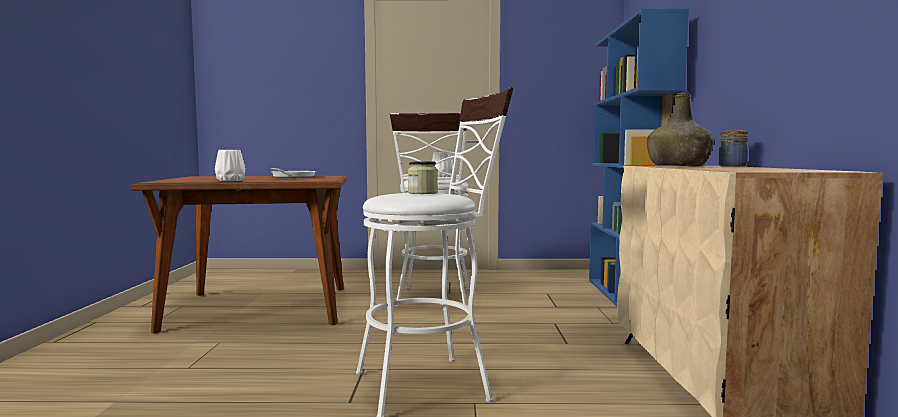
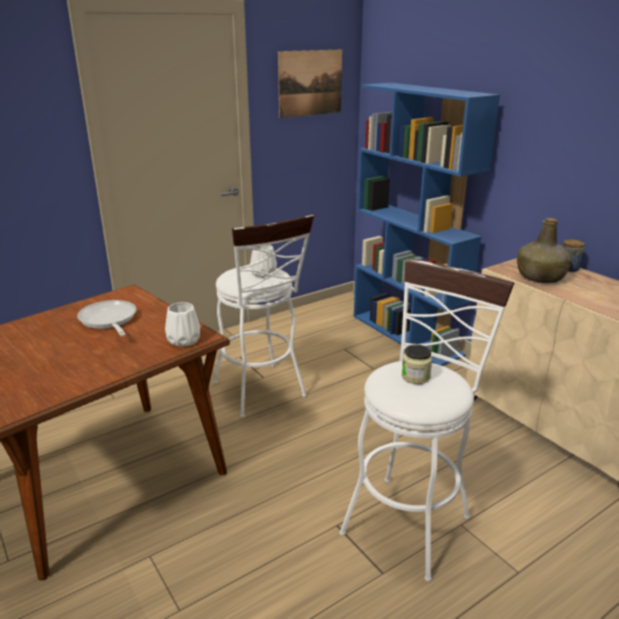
camera: 35 degrees left, 20 degrees up
white vase [215,150,246,181] -> white vase moved to [165,302,200,347]
none -> picture [278,50,342,118]

